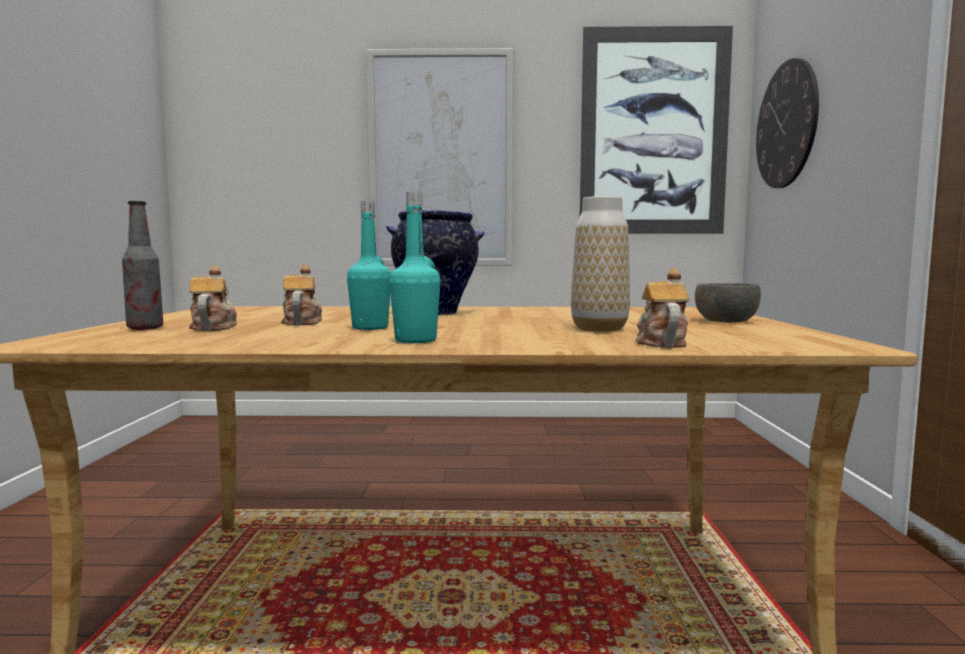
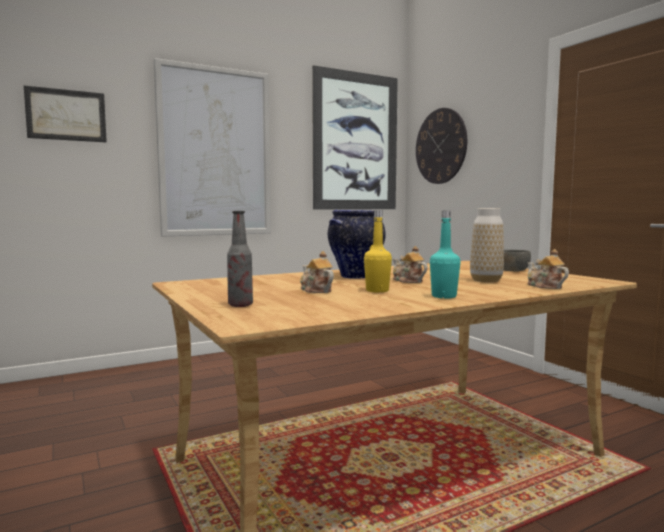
camera: 30 degrees left, 0 degrees up
teapot [189,266,237,331] -> teapot moved to [393,246,428,283]
turquoise bottle [347,201,391,330] -> yellow bottle [364,210,392,293]
none -> picture [24,86,107,142]

